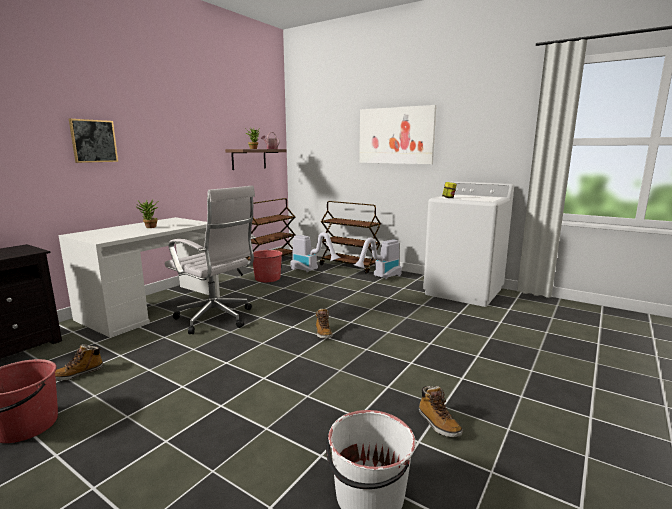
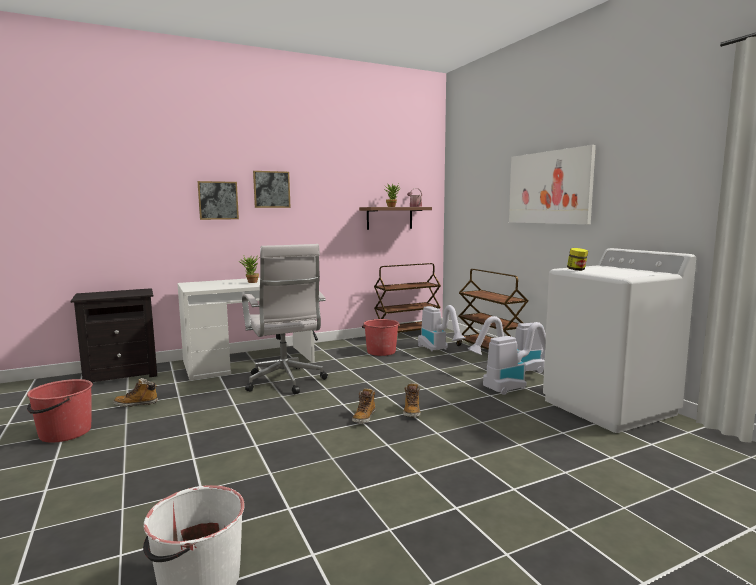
camera: 30 degrees right, 5 degrees down
boot [419,386,463,437] -> boot moved to [403,383,420,417]
none -> picture [253,171,291,208]
none -> vacuum cleaner [483,322,546,395]

